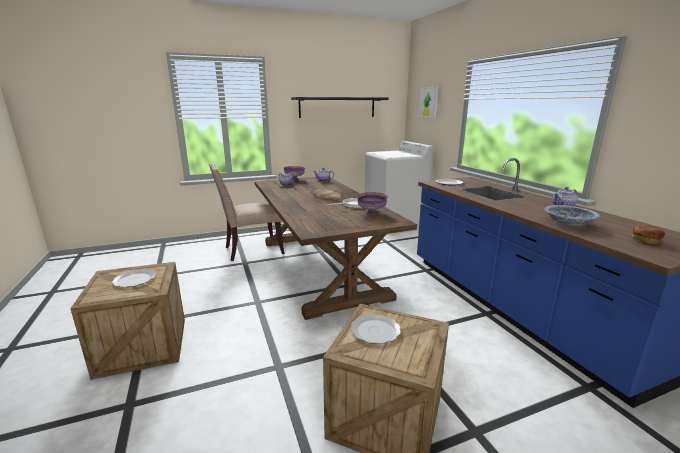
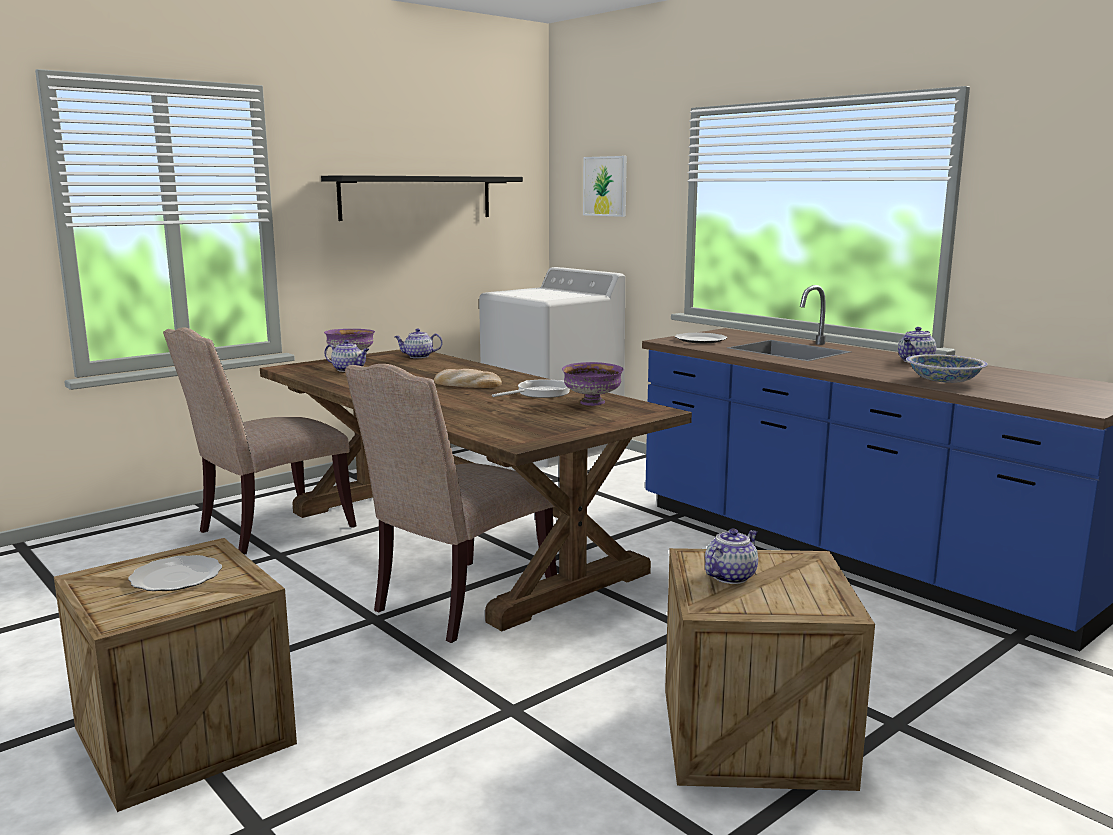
camera: 20 degrees left, 5 degrees down
plate [351,314,401,344] -> teapot [705,529,758,584]
bread [632,225,665,244] -> none
none -> beige chair [345,364,557,643]

